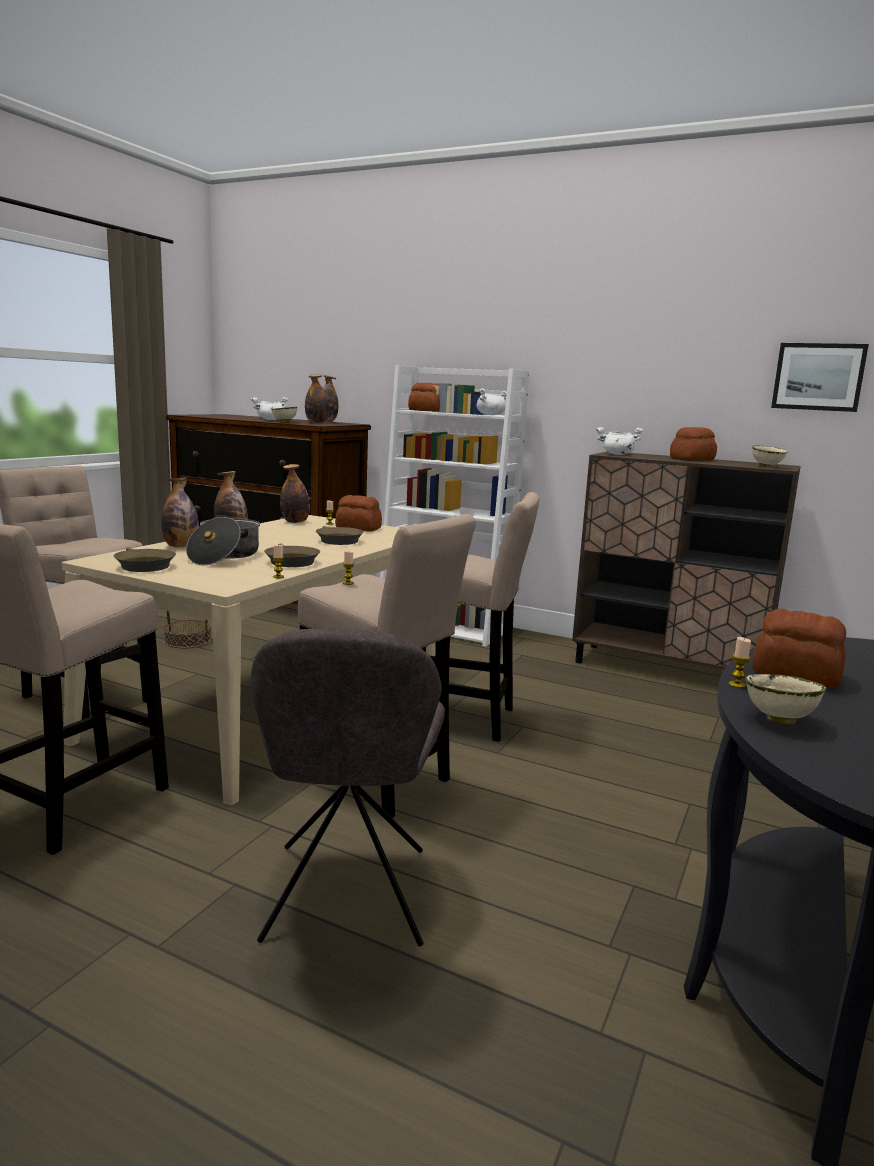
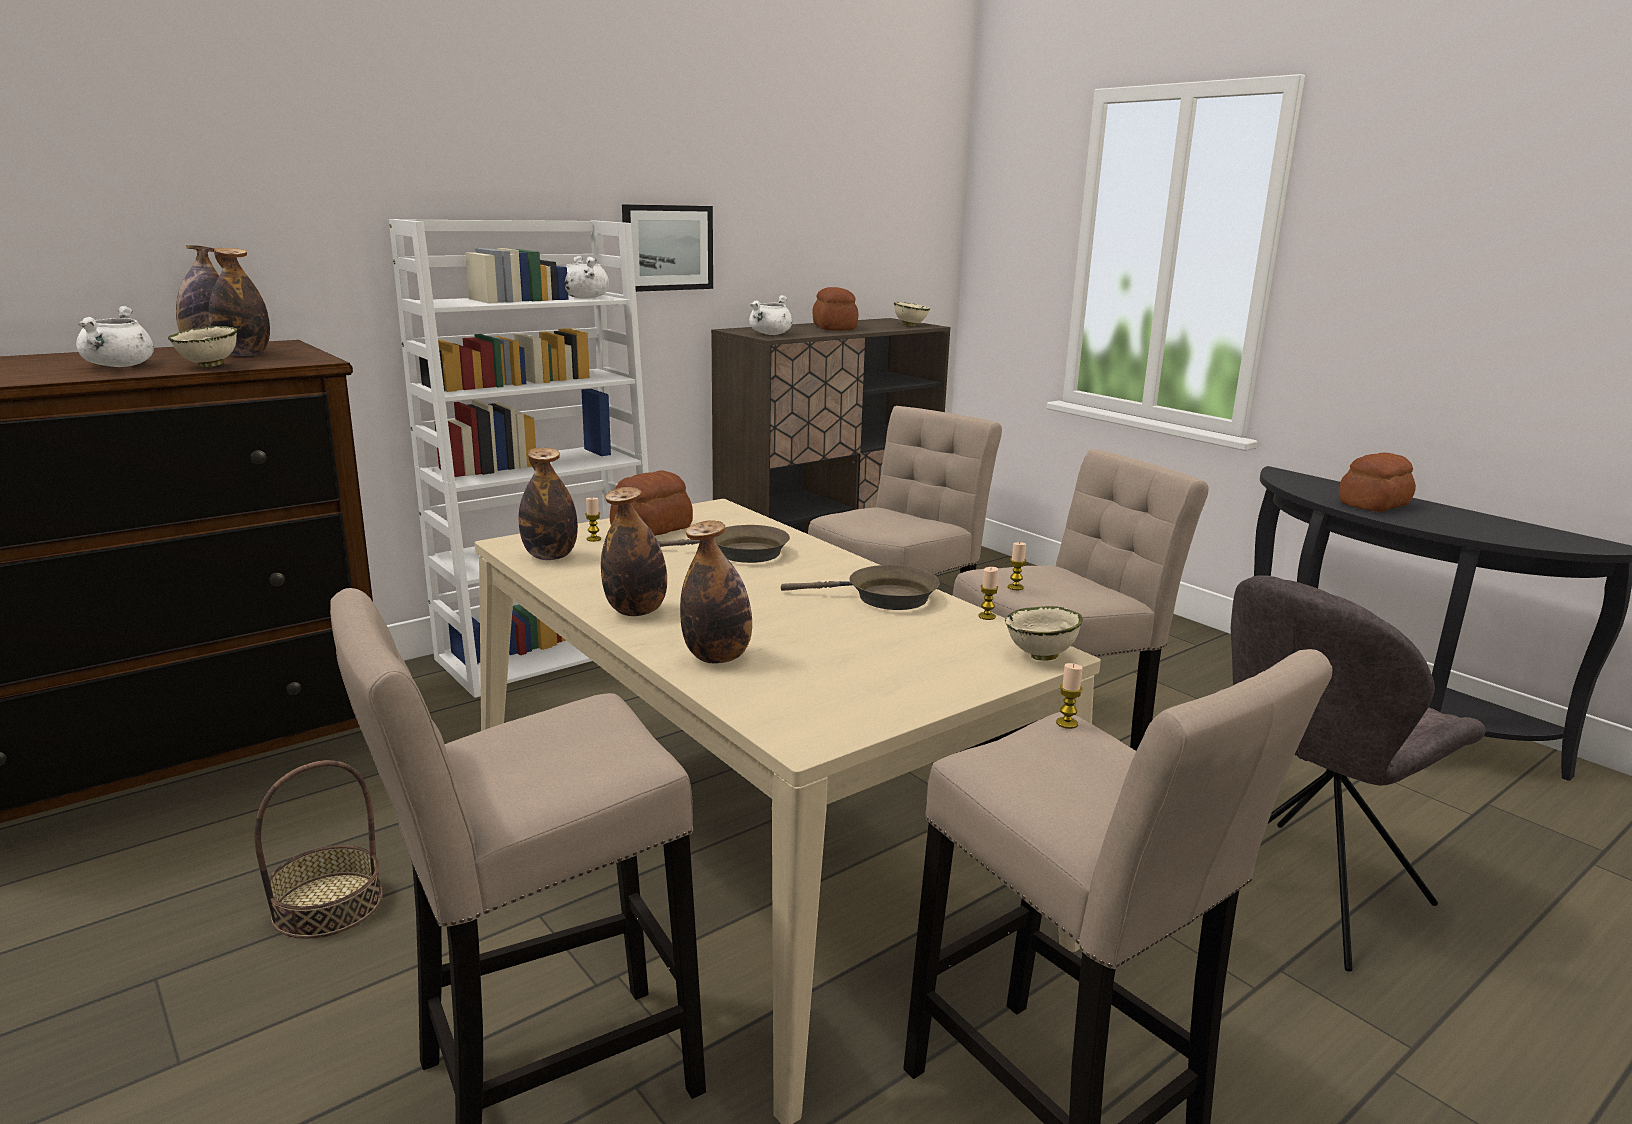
camera: 65 degrees left, 5 degrees up
brown frying pan [113,547,176,572] -> none
cooking pot [186,515,260,566] -> none
grey chair [250,628,445,946] -> grey chair turned 120 degrees clockwise [1231,575,1486,972]
bread [408,383,440,412] -> none
candle [728,637,751,688] -> candle moved to [1056,663,1083,729]
beige bowl [745,674,826,724] -> beige bowl moved to [1005,606,1083,661]
picture [771,343,869,412] -> picture moved to [622,204,713,292]

